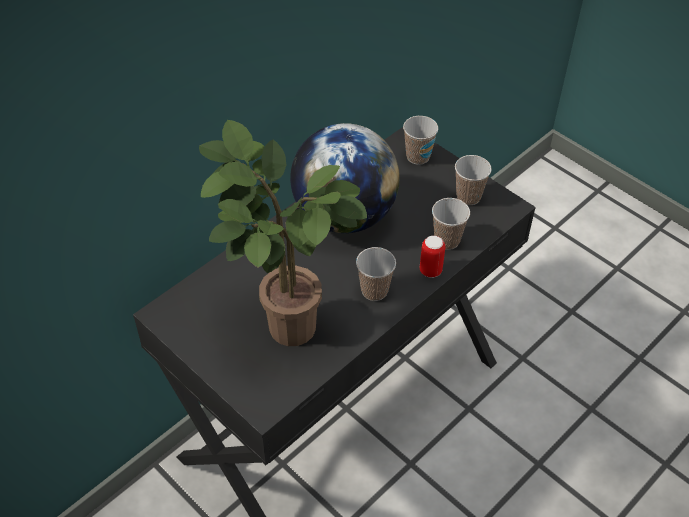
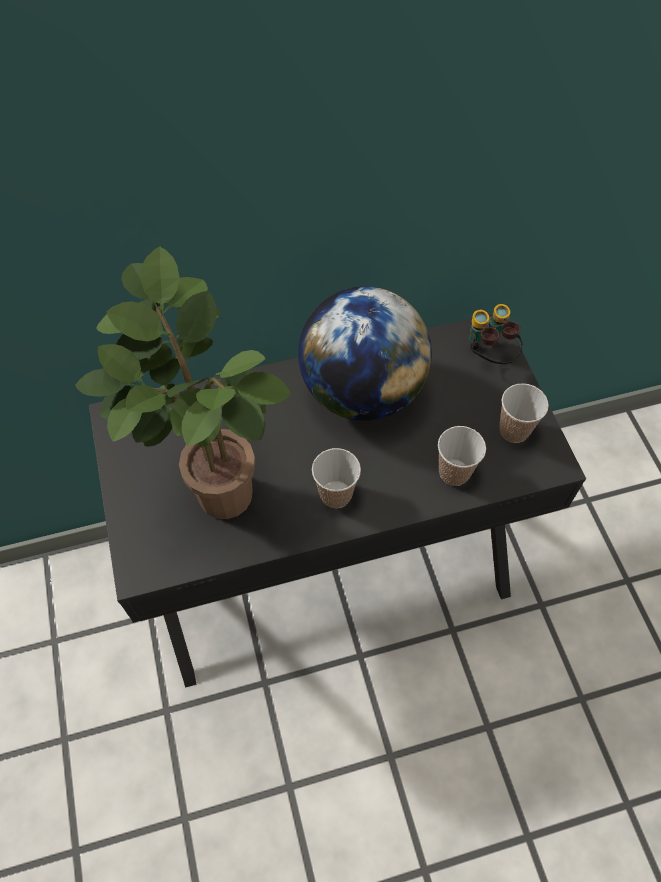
camera: 30 degrees right, 10 degrees up
cup [403,116,438,165] -> binoculars [469,304,523,364]
can [420,236,446,278] -> none

